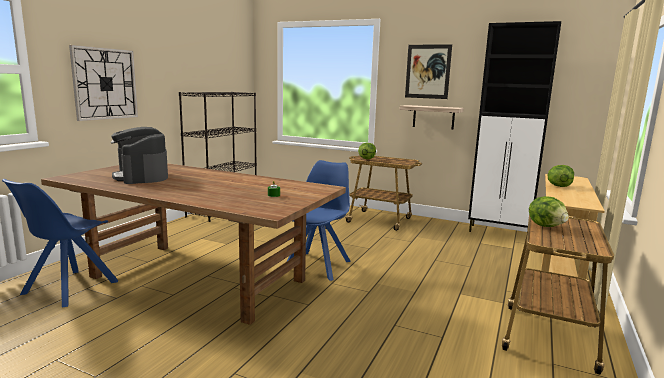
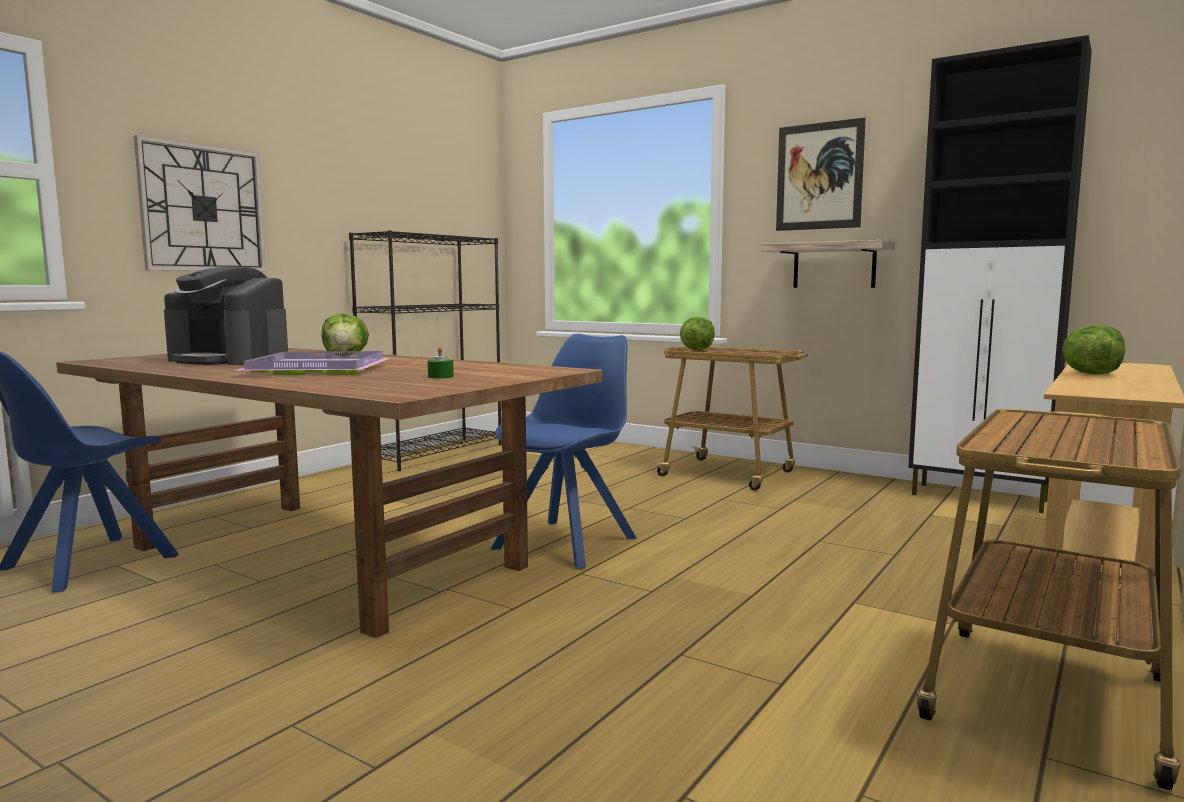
camera: 10 degrees right, 5 degrees down
coffee machine [111,127,168,184] -> coffee machine turned 45 degrees counterclockwise [164,267,288,365]
lettuce [529,196,569,227] -> lettuce moved to [322,314,369,356]
none -> purple tray [233,351,390,375]

